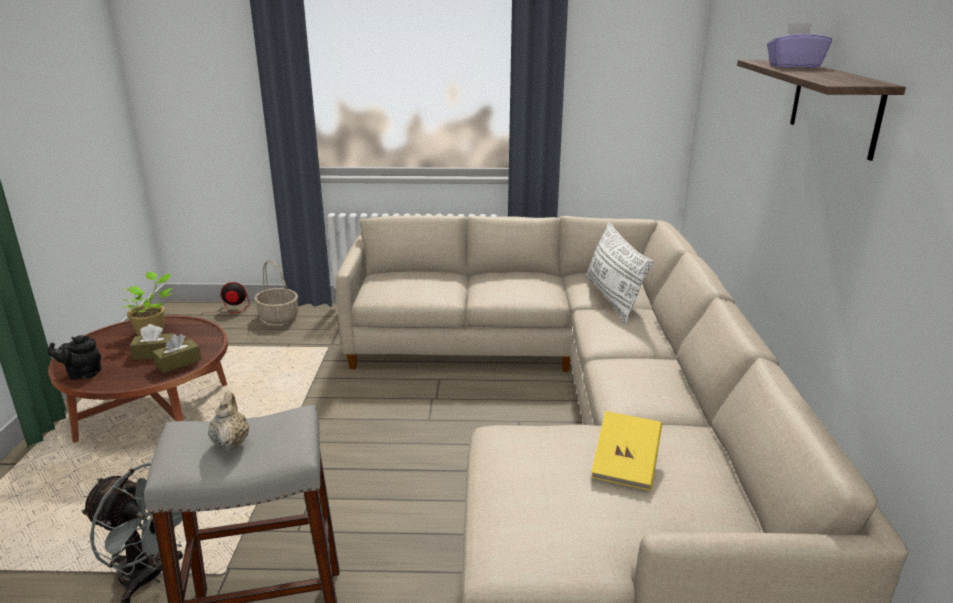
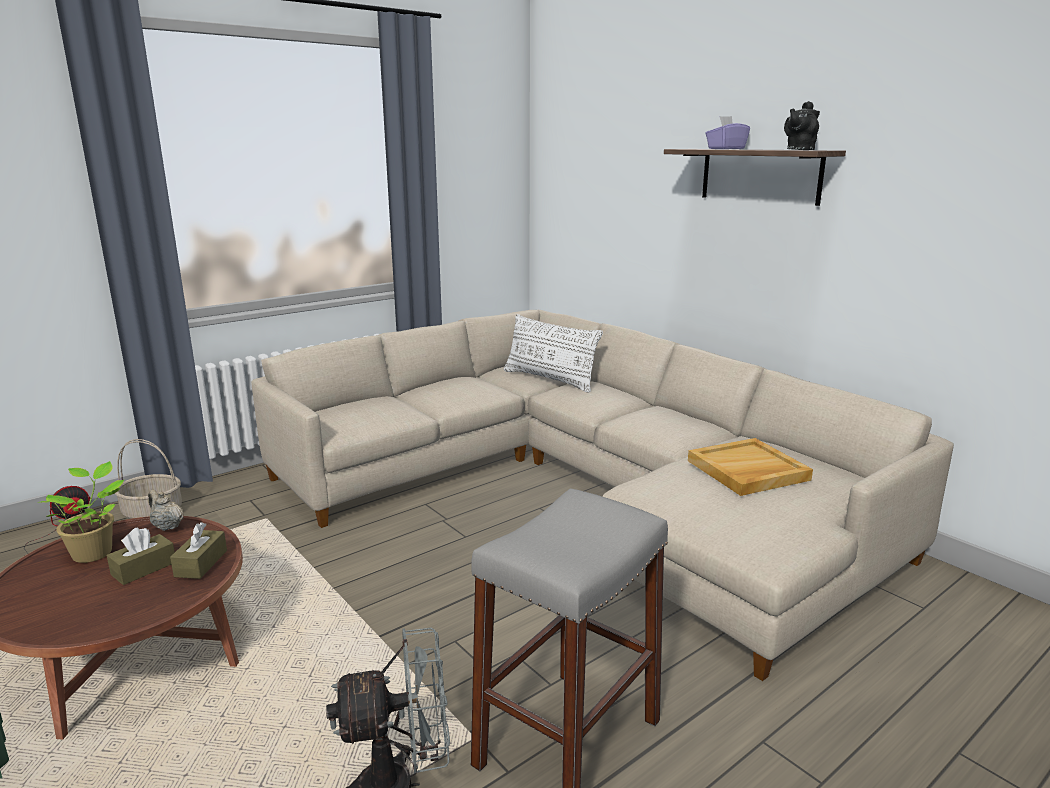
camera: 40 degrees left, 5 degrees down
black teapot [48,335,101,380] -> black teapot moved to [784,101,820,150]
beige teapot [208,391,249,451] -> beige teapot moved to [148,490,184,531]
yellow book [591,411,662,491] -> beige tray [688,438,813,496]

